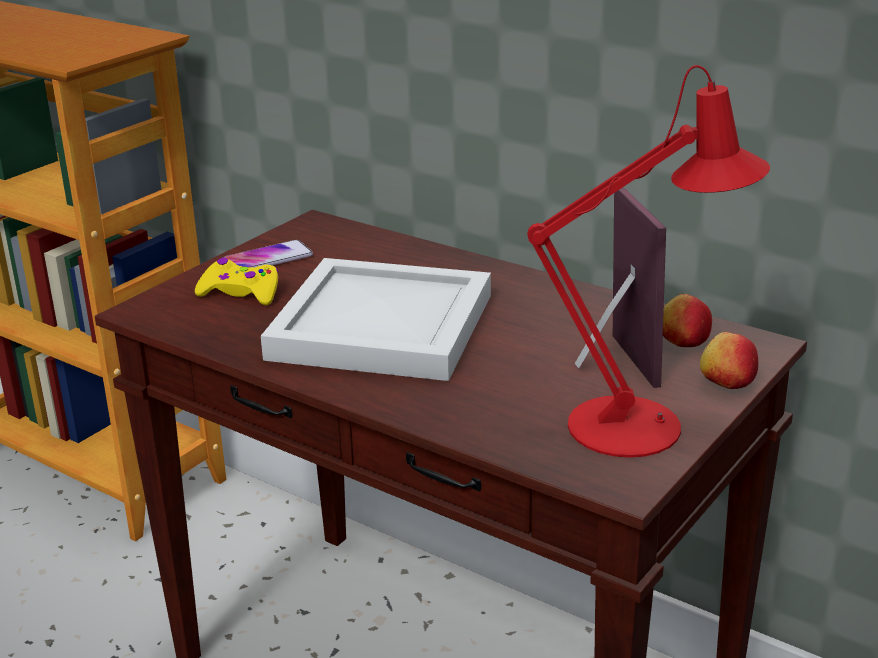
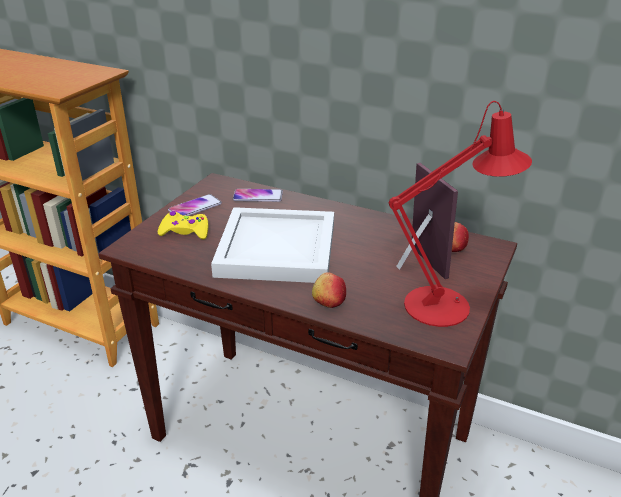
camera: 10 degrees left, 5 degrees up
apple [700,332,758,389] -> apple moved to [312,272,346,308]
none -> phone [233,189,283,202]

